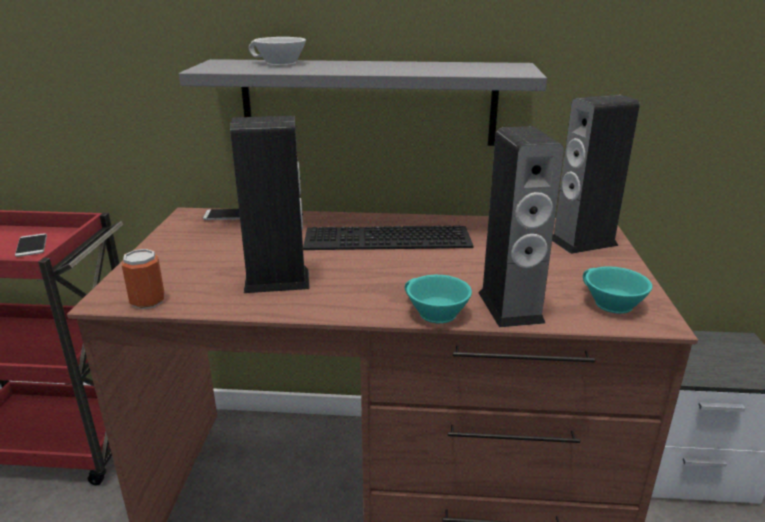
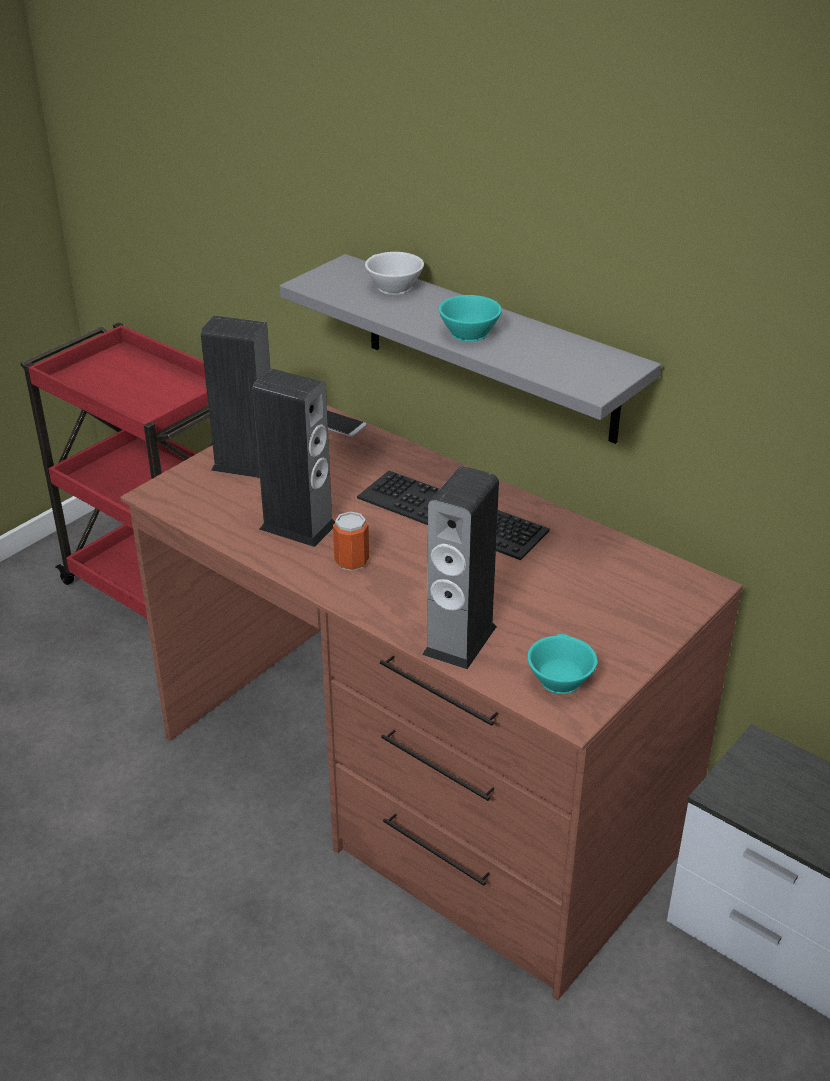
camera: 35 degrees right, 10 degrees up
phone [15,233,47,257] -> none
can [122,249,165,309] -> can moved to [333,511,369,571]
turquoise cup [405,275,472,323] -> turquoise cup moved to [438,295,502,342]
speaker [552,95,640,254] -> speaker moved to [201,316,271,478]

